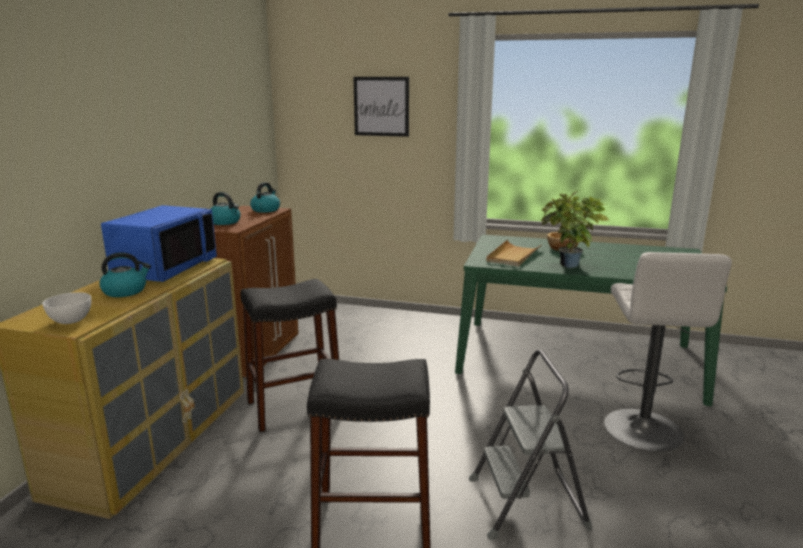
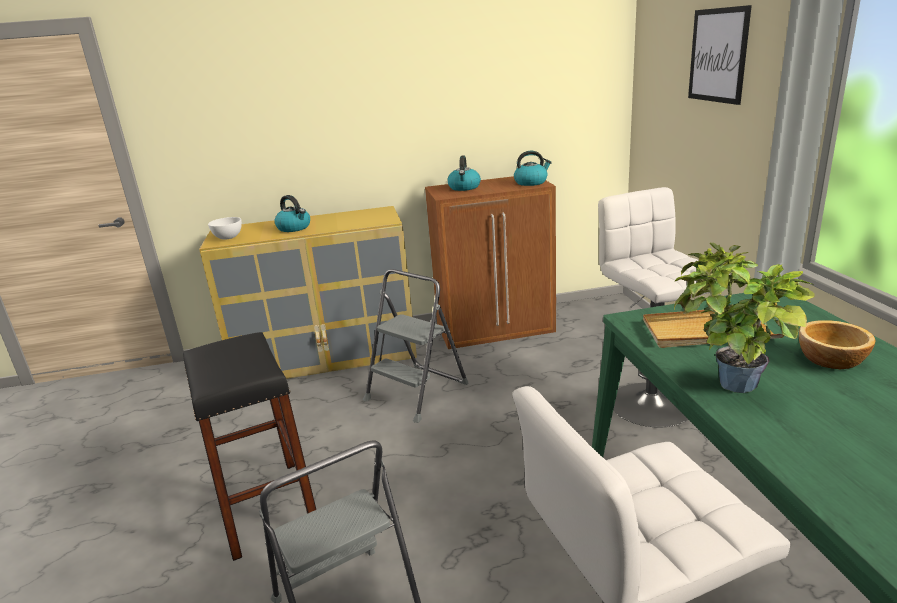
camera: 65 degrees right, 5 degrees up
blue microwave [101,205,217,282] -> none
black stool [241,279,339,432] -> grey step ladder [363,269,468,423]
none -> white stool [598,187,730,428]

